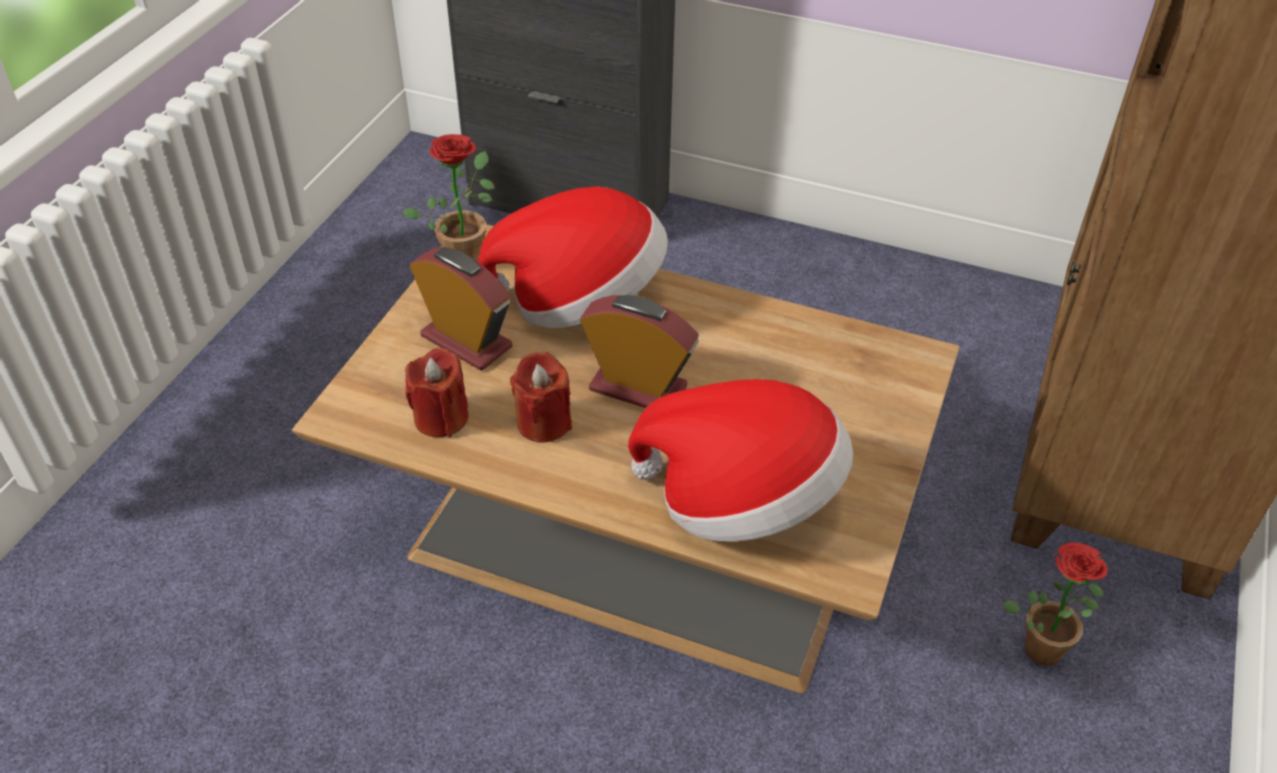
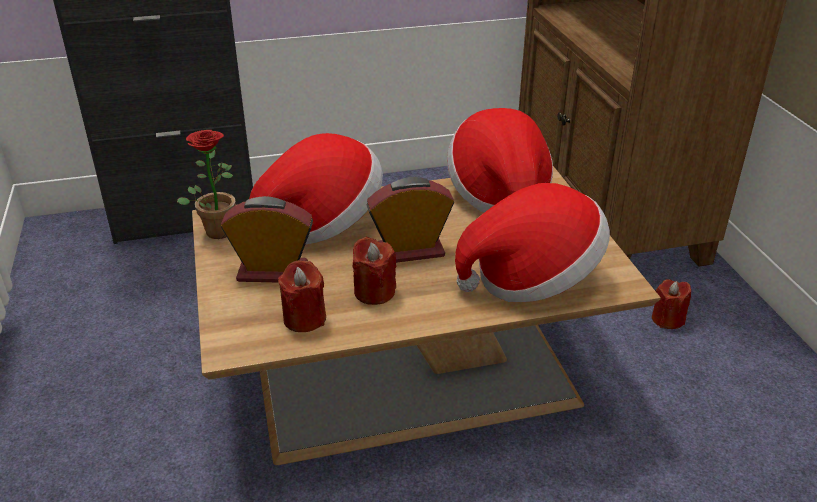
camera: 35 degrees left, 10 degrees down
potted plant [1002,542,1108,666] -> red candle [652,279,691,329]
none -> hat [447,108,553,212]

